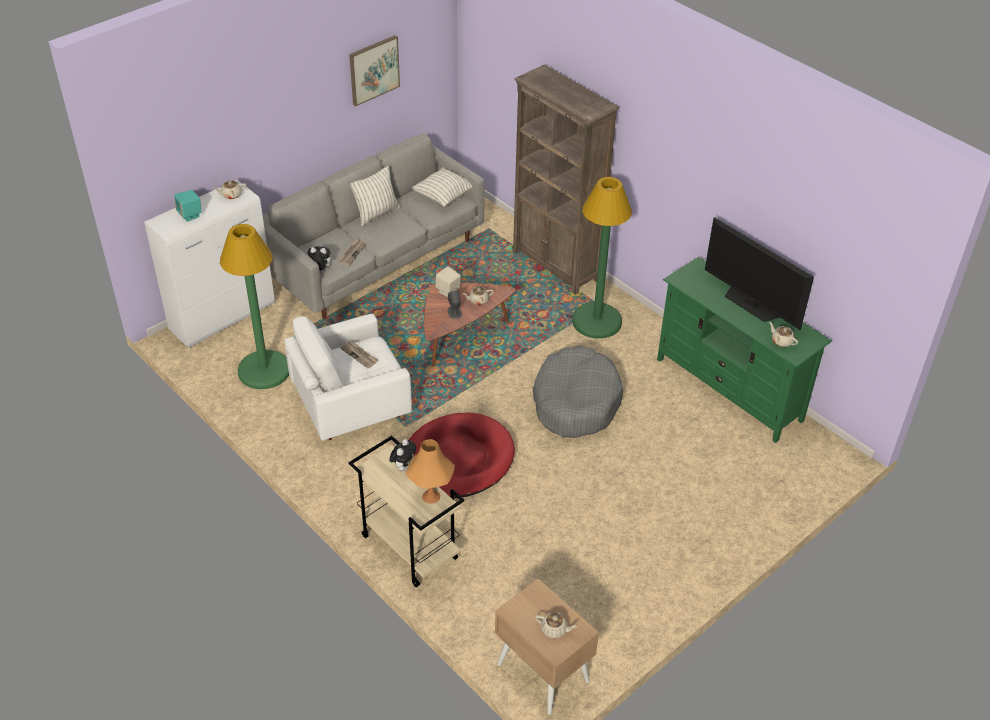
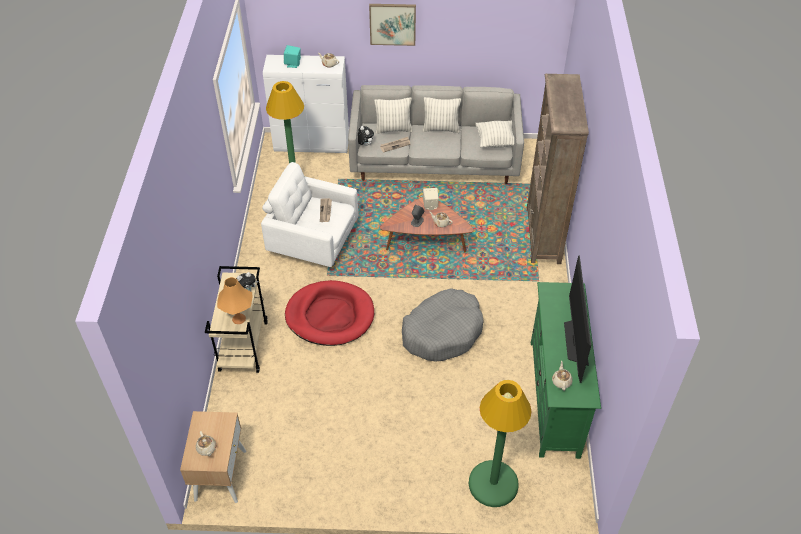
camera: 45 degrees right, 5 degrees up
picture [349,35,400,106] -> picture moved to [369,4,416,46]
green floor lamp [572,177,632,339] -> green floor lamp moved to [469,380,532,507]
none -> pillow [374,97,413,134]

